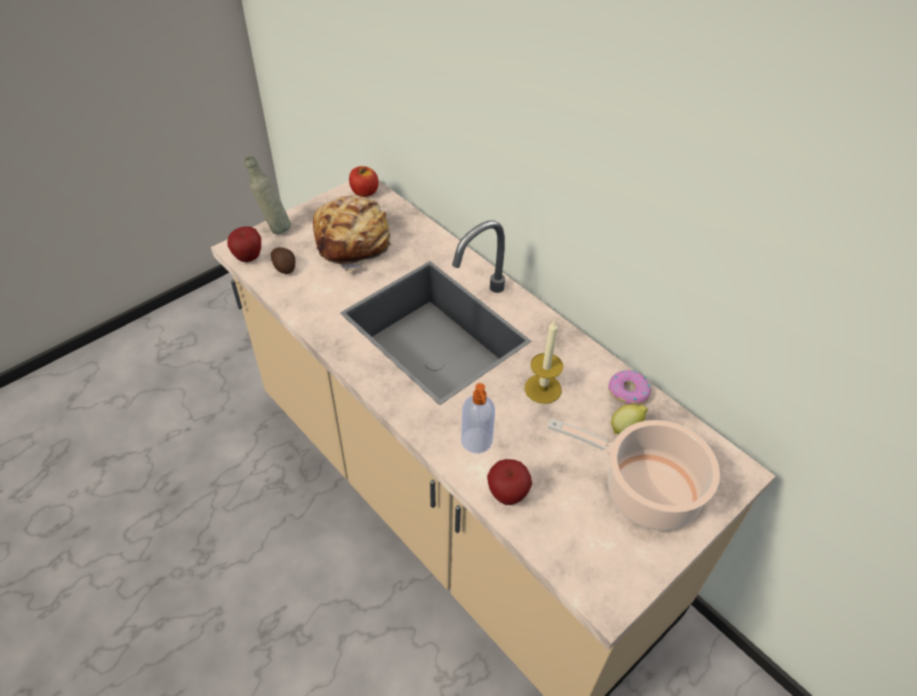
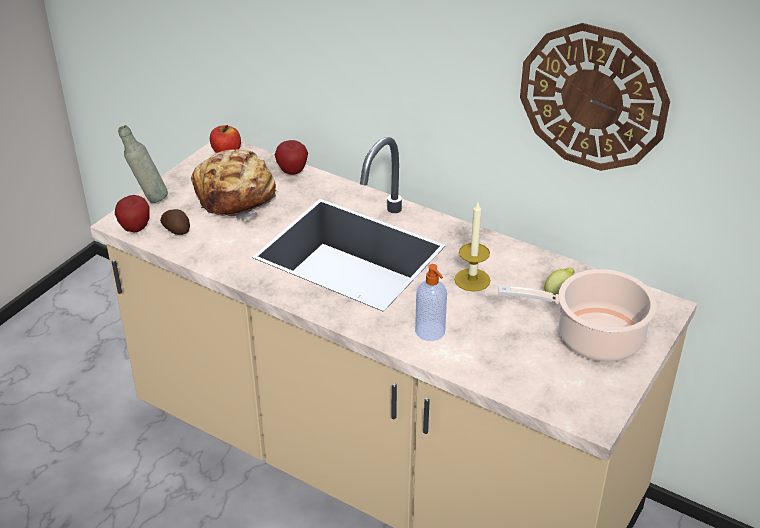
camera: 15 degrees left, 10 degrees down
apple [487,459,532,505] -> apple moved to [275,140,308,175]
donut [608,370,651,405] -> none
none -> wall clock [520,23,670,171]

